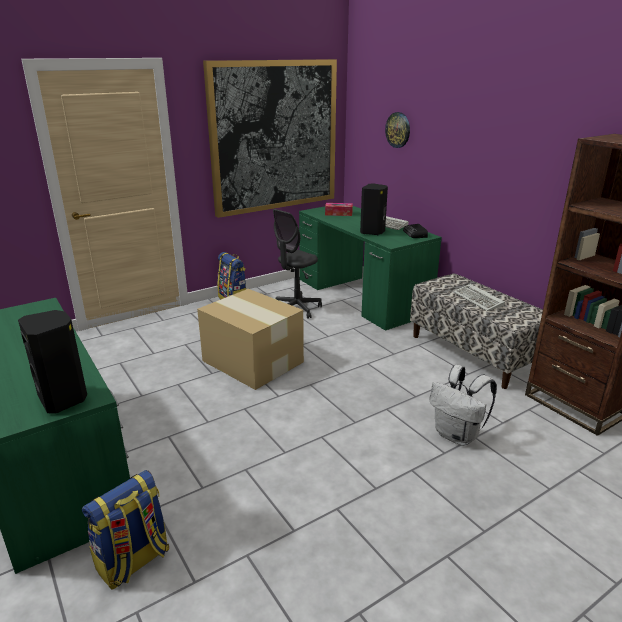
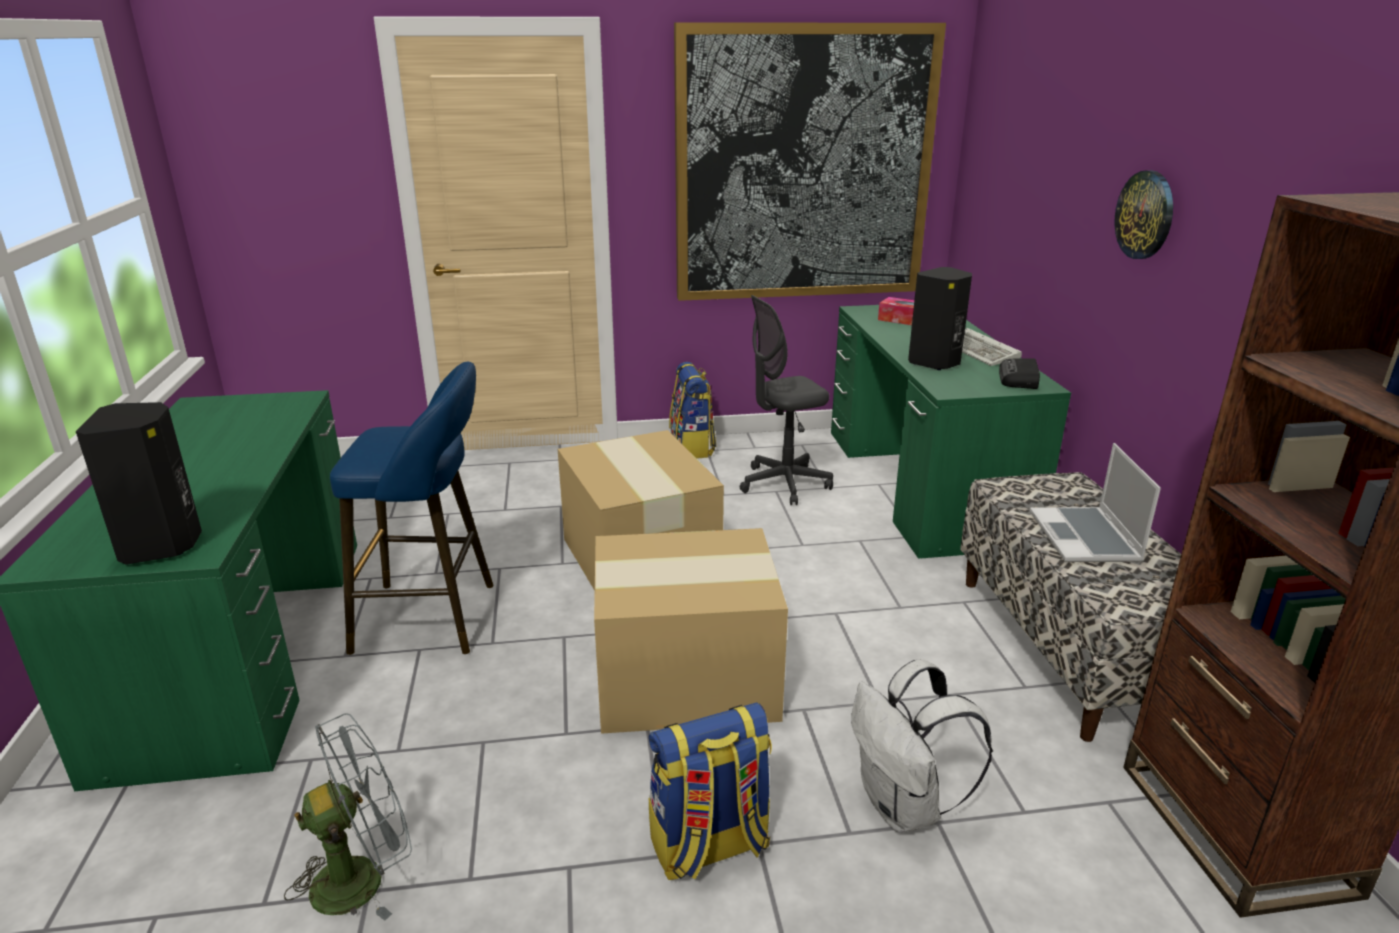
camera: 25 degrees right, 0 degrees up
backpack [82,470,169,590] -> backpack moved to [649,703,772,880]
wall clock [385,112,410,148] -> wall clock moved to [1115,170,1173,259]
keyboard [453,284,505,311] -> laptop [1030,443,1161,562]
none -> grey fan [284,713,412,921]
none -> blue stool [330,361,493,655]
none -> cardboard box [594,528,788,734]

